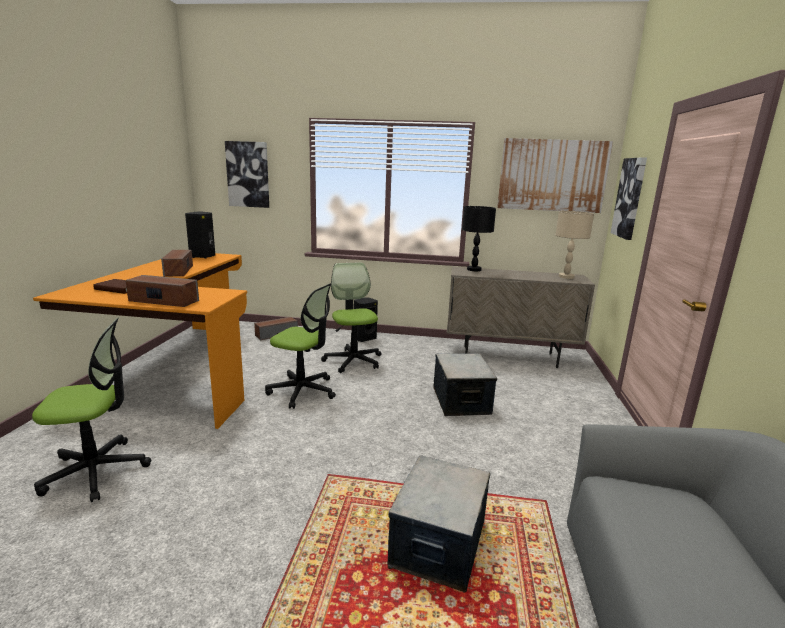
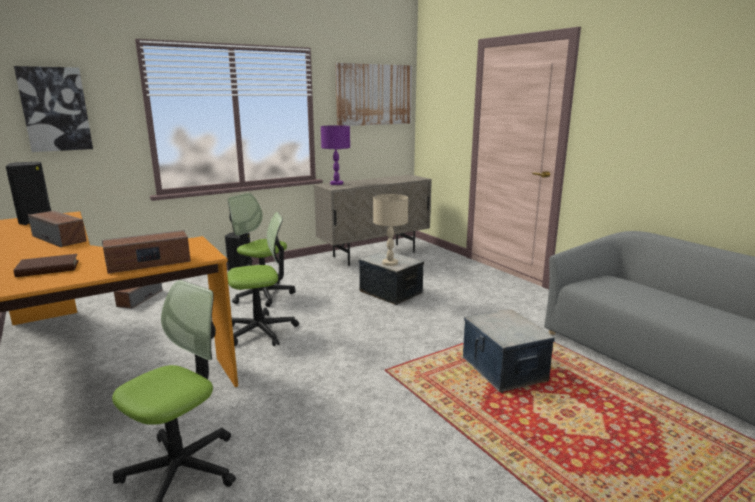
camera: 40 degrees left, 0 degrees up
black table lamp [462,206,496,271] -> purple table lamp [321,125,350,185]
beige table lamp [555,211,594,279] -> beige table lamp moved to [373,194,408,266]
picture [611,157,647,240] -> none

